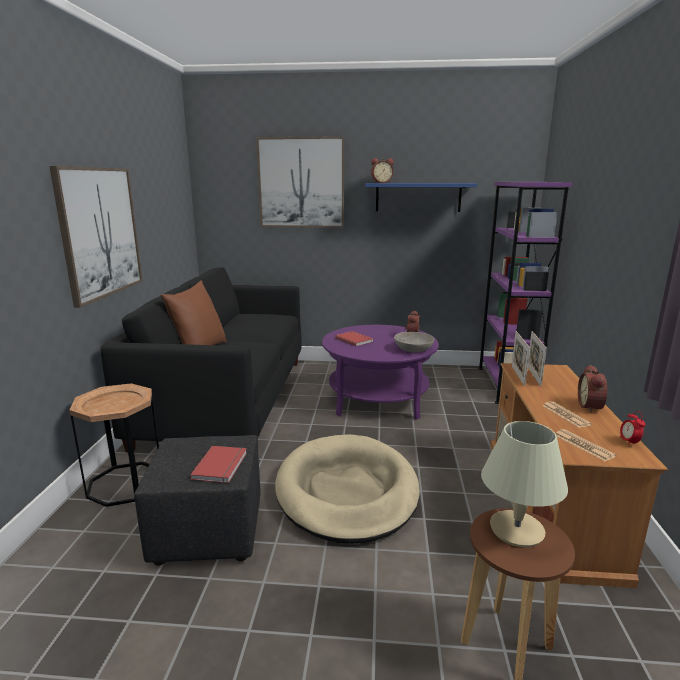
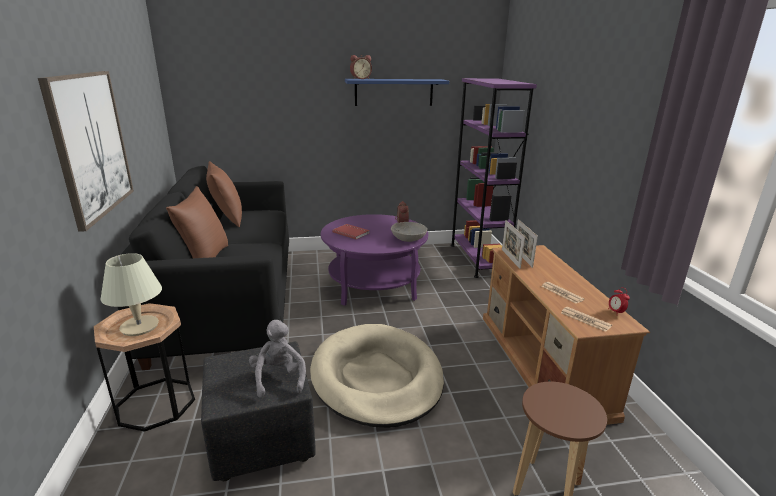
camera: 15 degrees left, 5 degrees up
red book [190,446,247,483] -> grey plush toy [249,320,306,398]
picture [256,136,344,228] -> none
beige table lamp [481,421,568,547] -> beige table lamp moved to [101,253,162,336]
alarm clock [578,365,607,413] -> none
none -> brown pillow [206,161,242,228]

